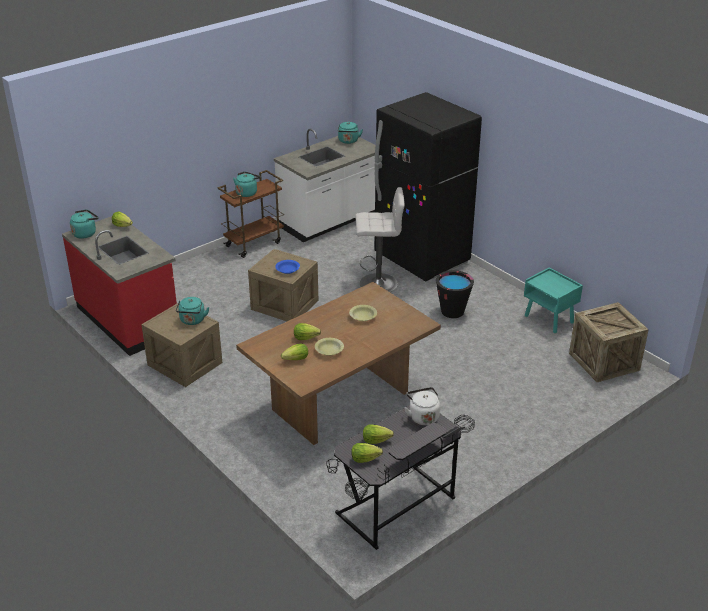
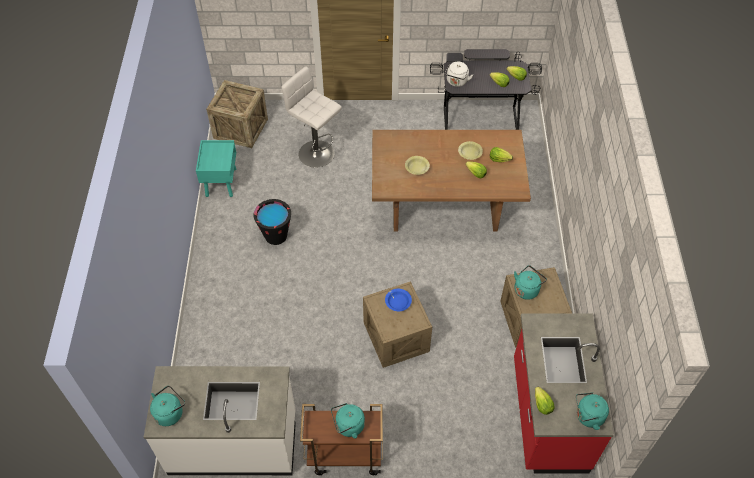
camera: 140 degrees left, 20 degrees up
white stool [355,187,405,292] -> white stool moved to [281,67,342,168]
black fridge [375,92,482,281] -> none

